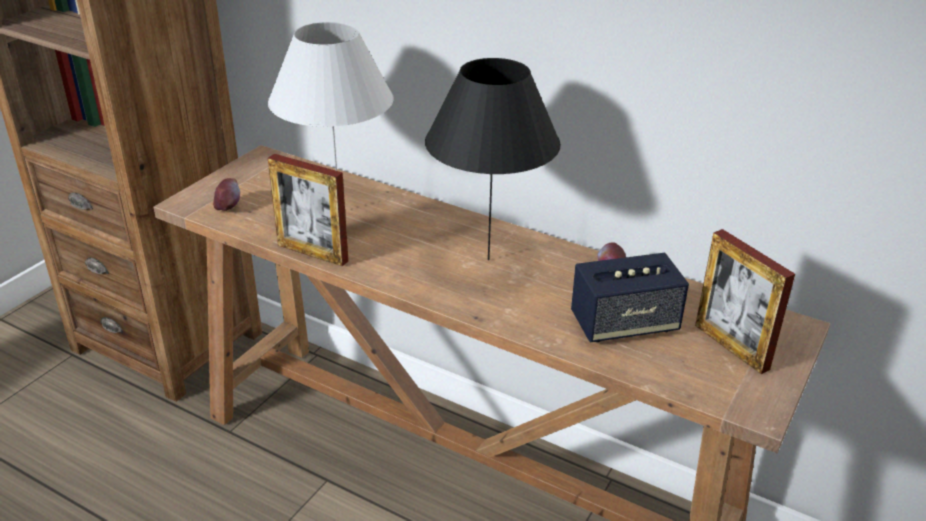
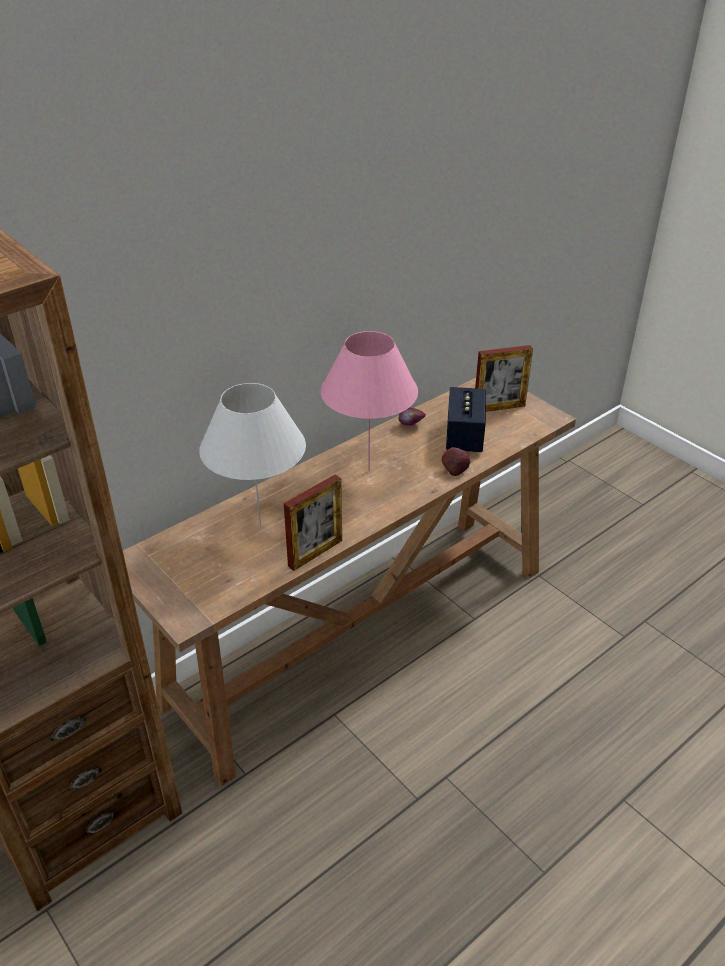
camera: 70 degrees left, 5 degrees up
apple [213,178,240,211] -> apple moved to [442,447,471,476]
black table lamp [425,58,561,260] -> pink table lamp [321,331,418,471]

